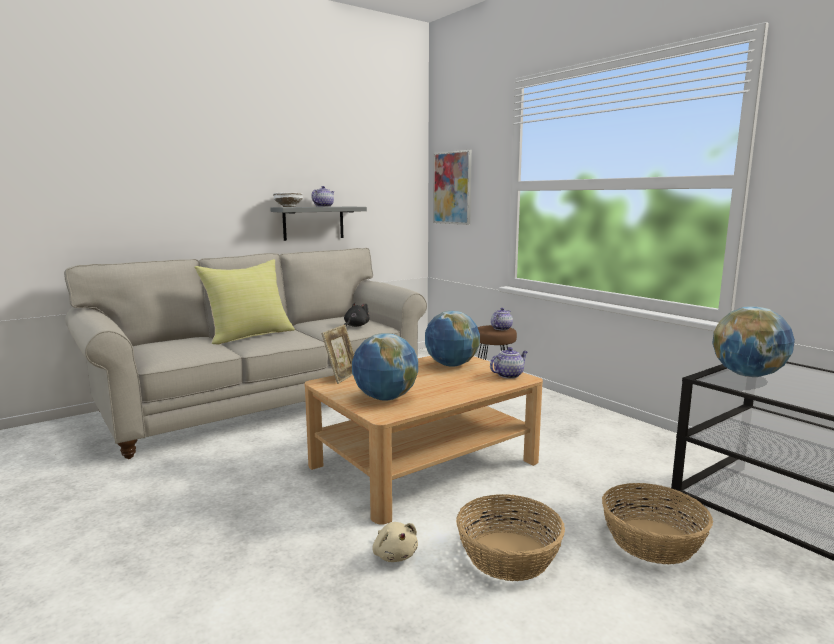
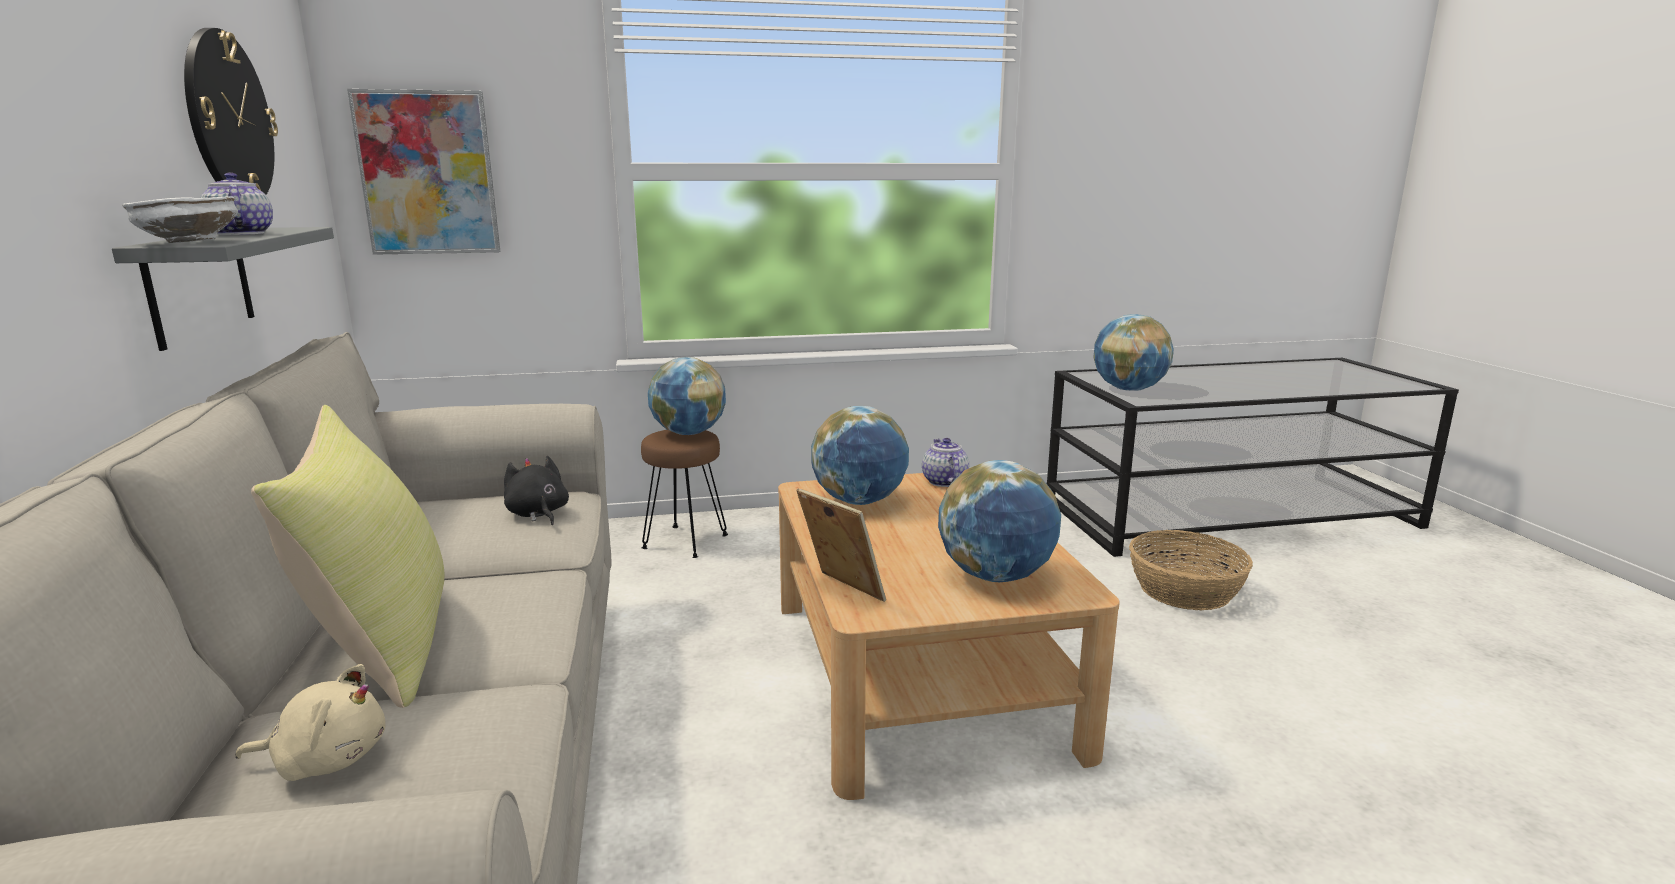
camera: 65 degrees left, 5 degrees up
beige plush toy [372,522,418,562] -> beige plush toy moved to [235,664,386,781]
basket [456,494,565,581] -> none
teapot [491,308,513,330] -> globe [648,357,726,435]
none -> wall clock [184,28,278,195]

